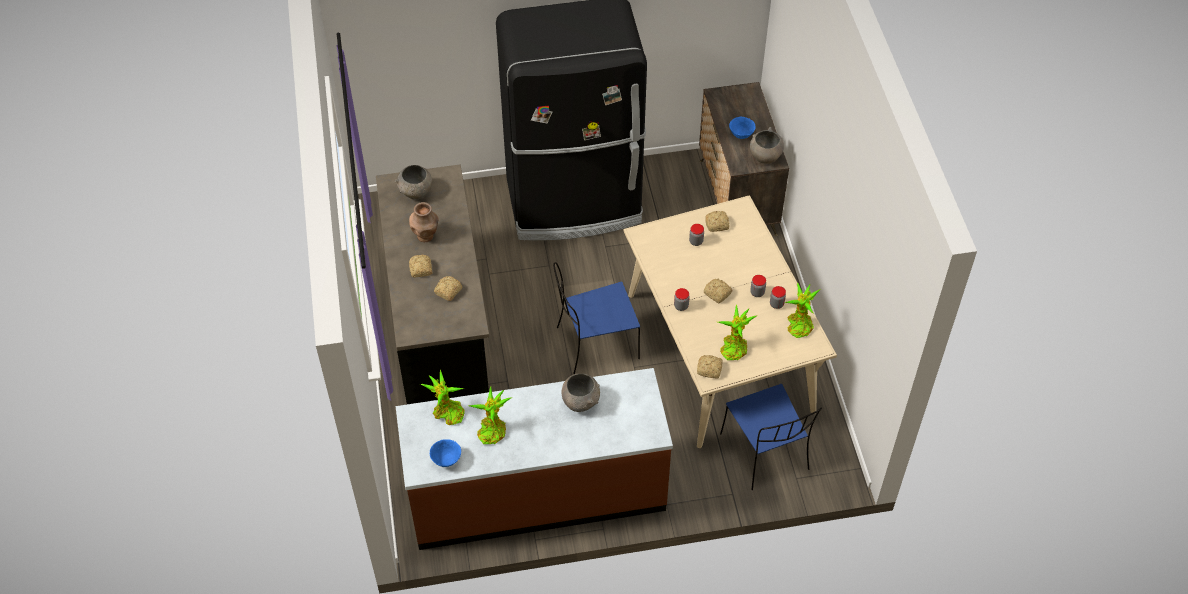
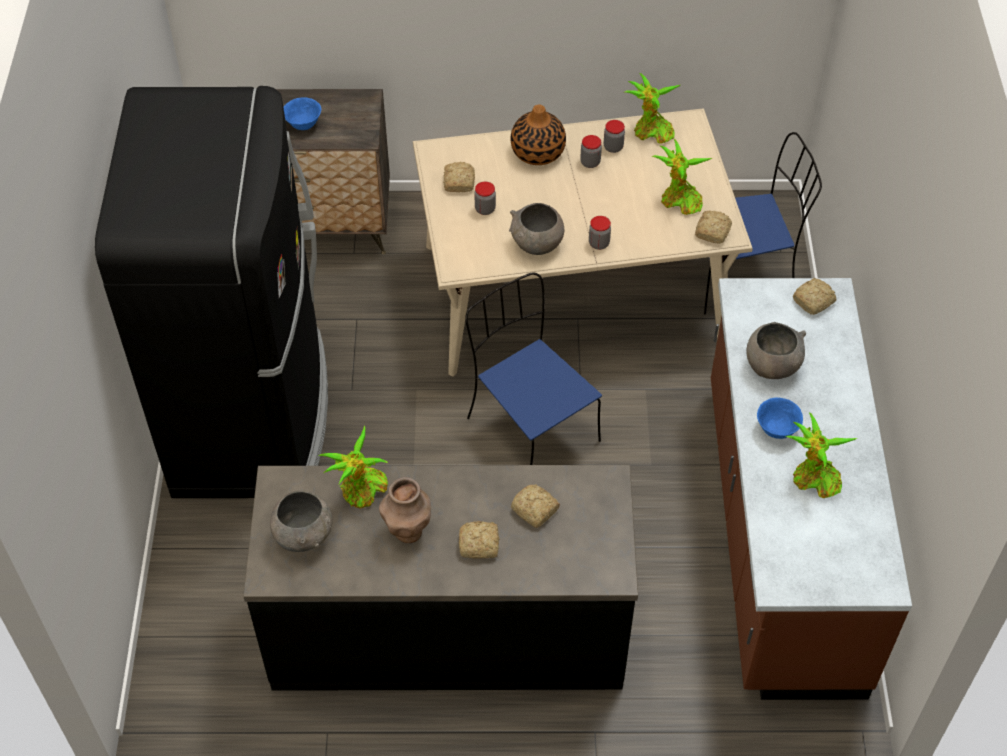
camera: 80 degrees left, 0 degrees up
potted plant [420,370,465,425] -> potted plant moved to [319,425,388,509]
blue bowl [430,439,461,467] -> blue bowl moved to [757,398,803,439]
blue chair [553,262,640,374] -> blue chair turned 150 degrees clockwise [465,272,602,465]
bread [704,279,732,303] -> bread moved to [793,278,836,315]
grey bowl [750,127,784,164] -> grey bowl moved to [509,203,564,255]
none -> vase [511,105,566,165]

